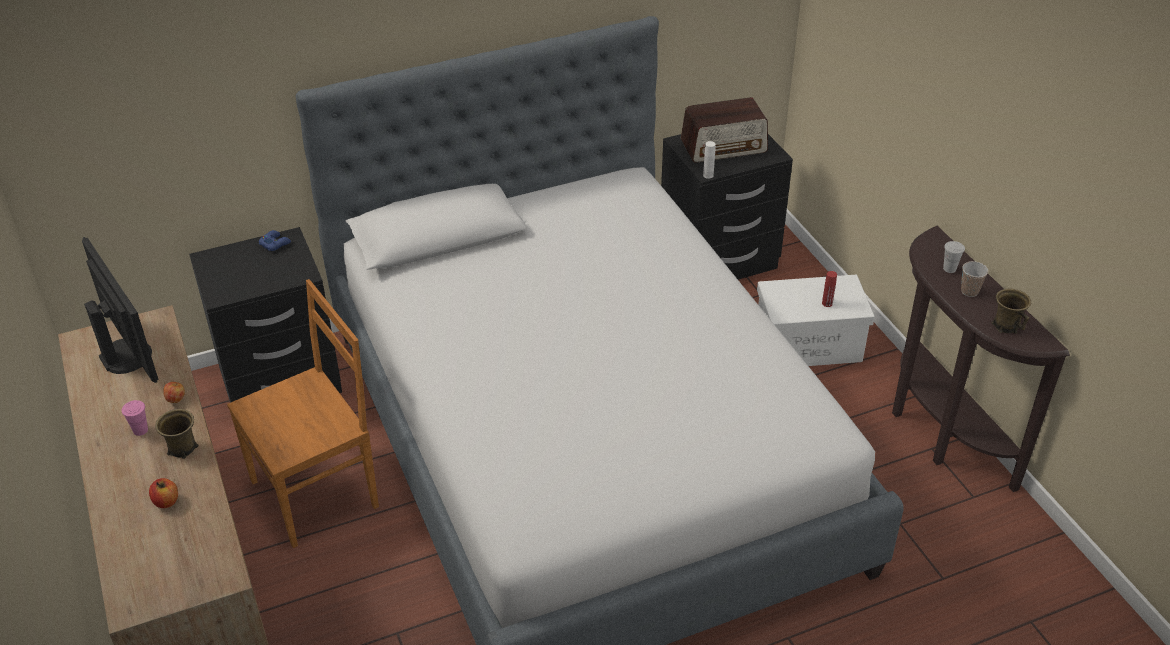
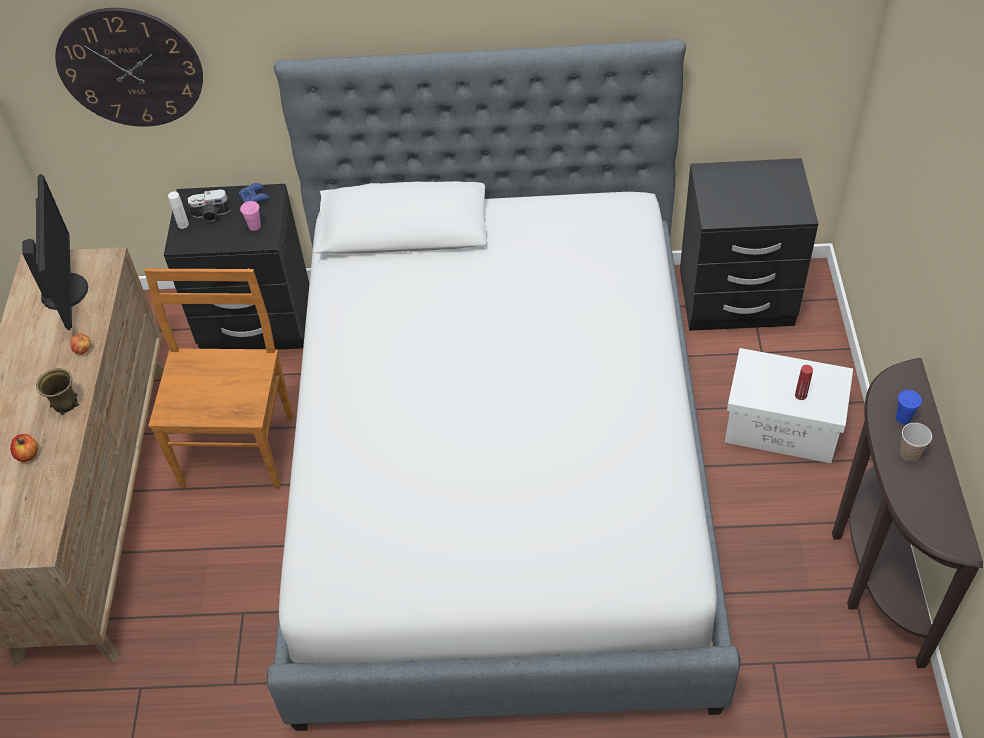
camera: 25 degrees right, 10 degrees up
pink cup [122,400,148,436] -> pink cup moved to [240,201,261,231]
brown chair [227,279,379,548] -> brown chair turned 75 degrees counterclockwise [144,269,293,489]
radio [681,97,768,163] -> none
white bottle [703,141,716,179] -> white bottle moved to [168,191,189,229]
white cup [943,241,965,273] -> blue cup [896,390,922,424]
brown mug [992,289,1031,334] -> none
none -> wall clock [55,8,203,127]
none -> camera [188,189,230,222]

